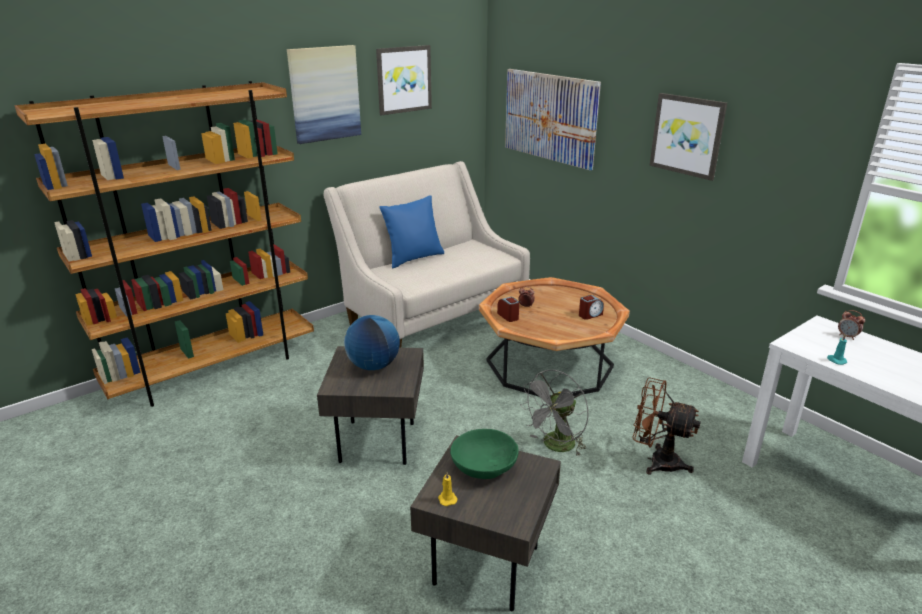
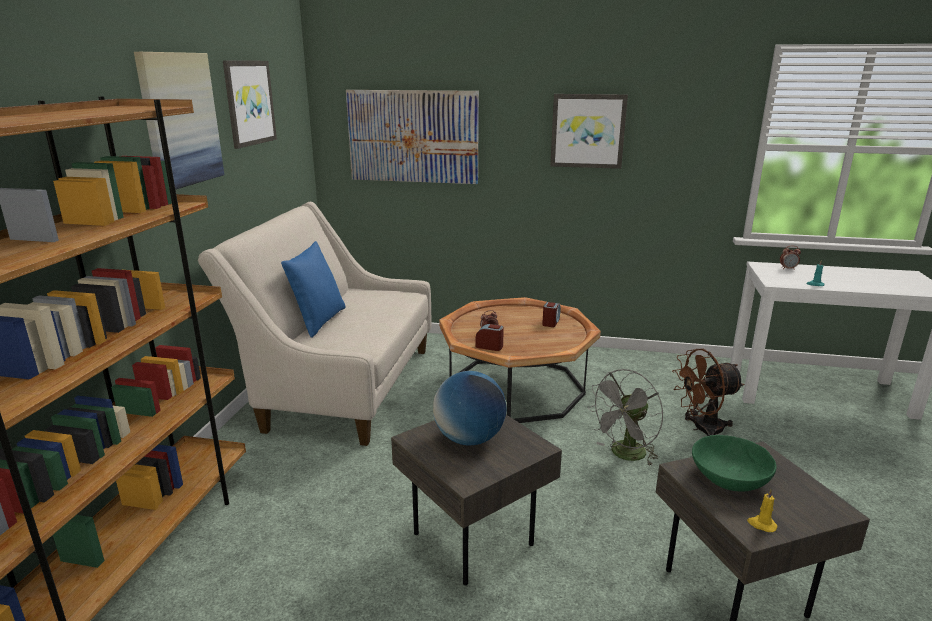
camera: 40 degrees left, 5 degrees down
grey fan [520,369,589,456] -> grey fan turned 45 degrees clockwise [588,369,663,466]

